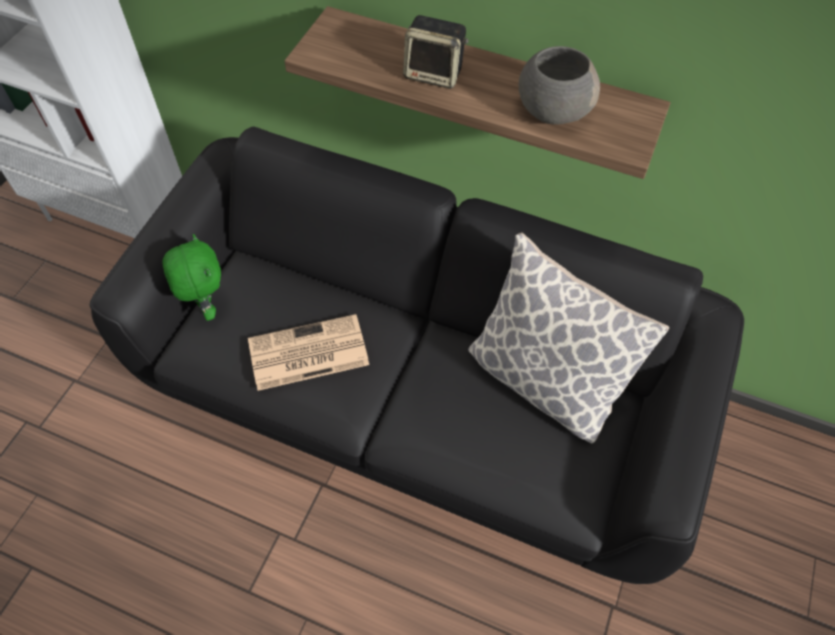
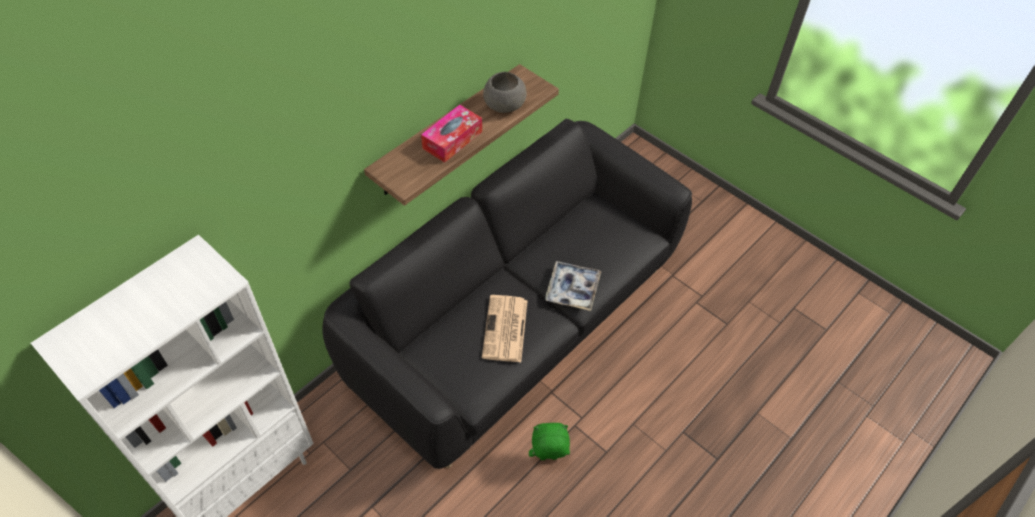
camera: 70 degrees left, 5 degrees down
green plush toy [162,234,221,321] -> green plush toy moved to [529,423,570,460]
speaker [403,15,469,89] -> tissue box [421,105,482,163]
pillow [468,232,669,443] -> none
none -> tray [545,261,601,311]

